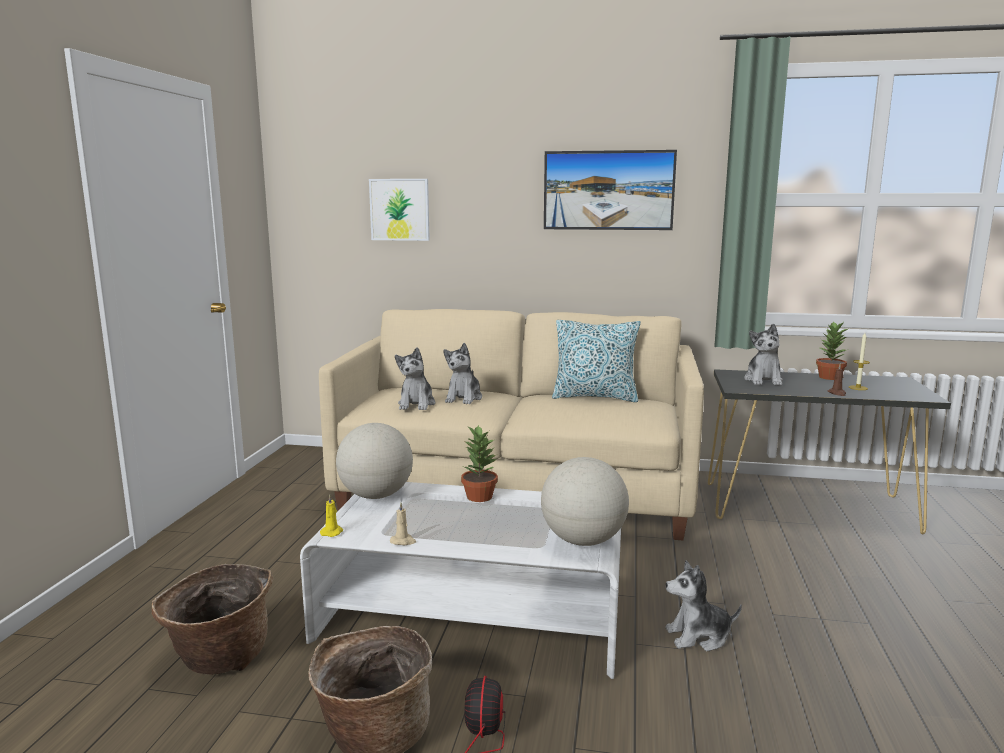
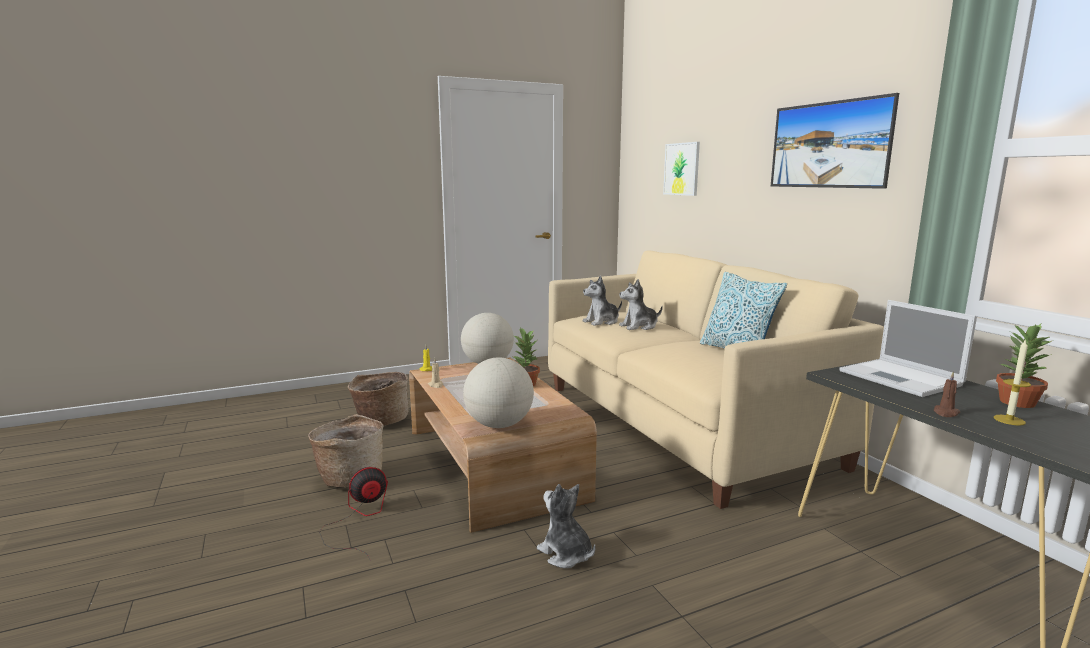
camera: 55 degrees right, 0 degrees up
white coffee table [300,482,621,679] -> brown coffee table [409,357,597,533]
plush toy [744,324,783,386] -> laptop [839,300,977,397]

